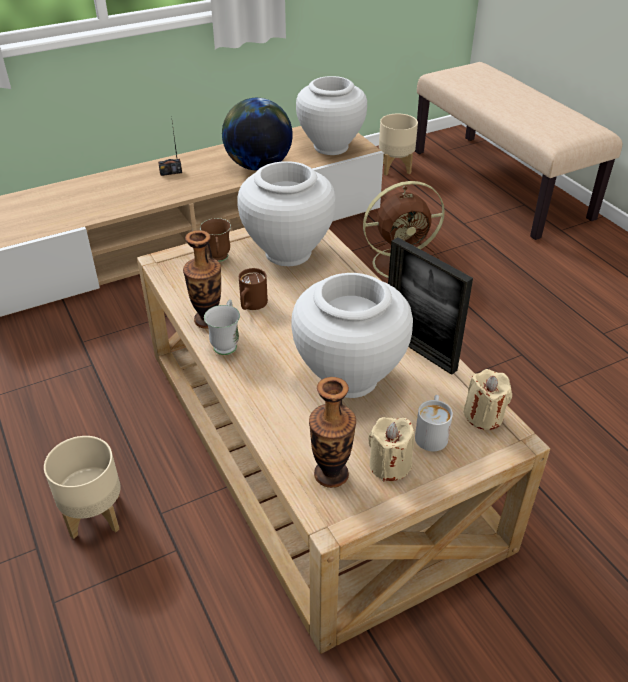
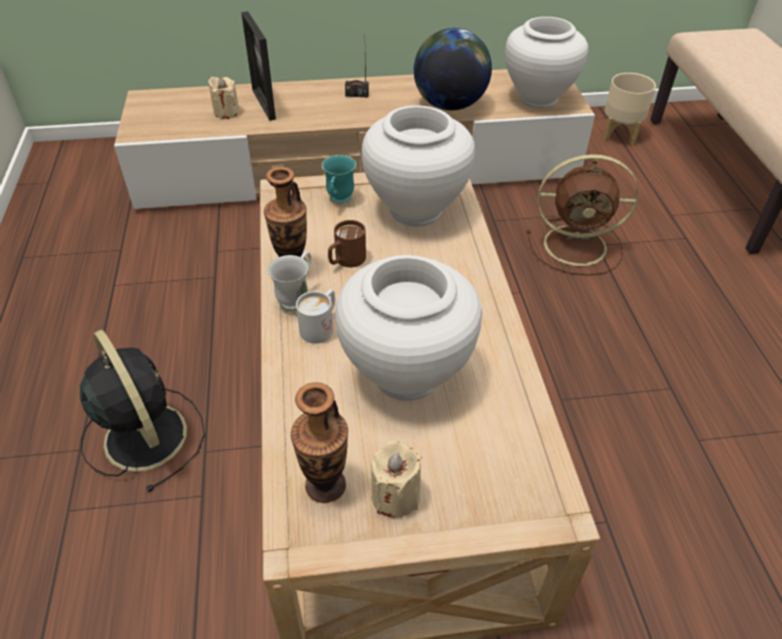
camera: 20 degrees right, 5 degrees up
beige planter [44,436,121,539] -> black fan [80,330,205,492]
brown mug [200,218,231,262] -> turquoise mug [322,155,356,204]
picture frame [388,237,473,375] -> picture frame moved to [241,11,276,121]
white mug [415,395,453,451] -> white mug moved to [296,289,335,344]
beige candle [463,369,512,430] -> beige candle moved to [208,77,240,119]

